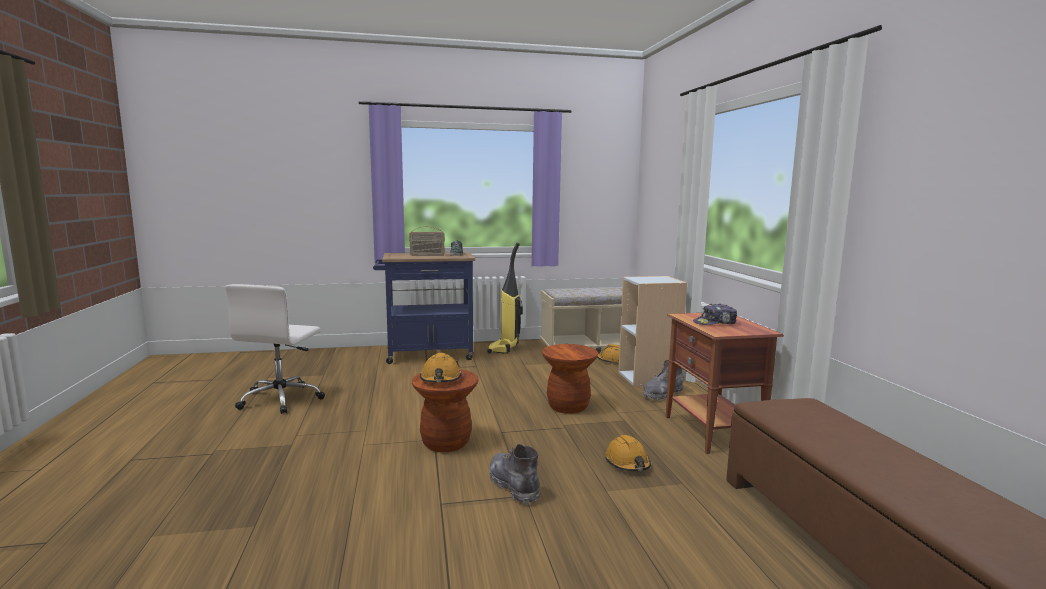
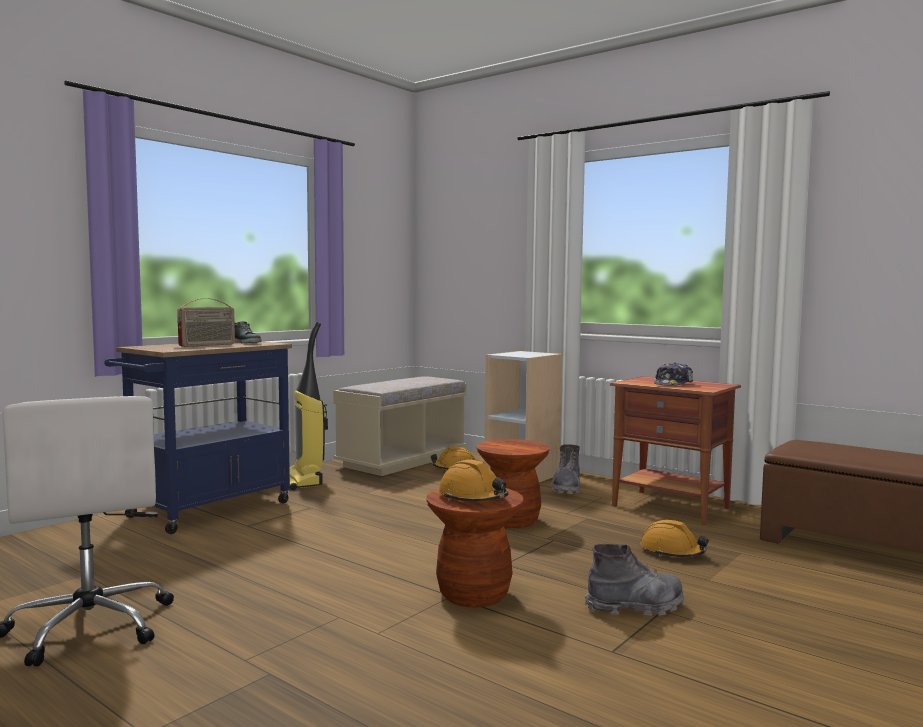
camera: 40 degrees left, 5 degrees down
grey boot [489,444,540,505] -> grey boot turned 150 degrees clockwise [585,544,685,616]

